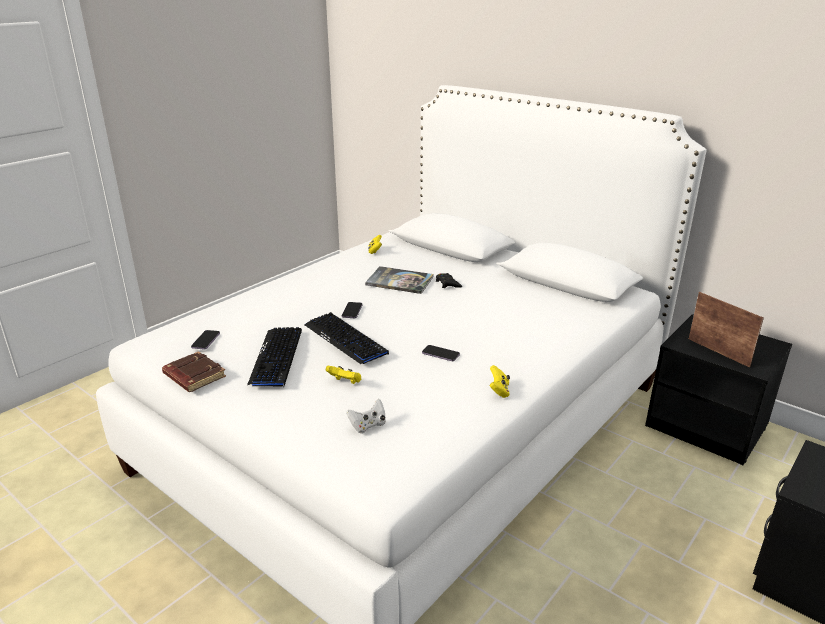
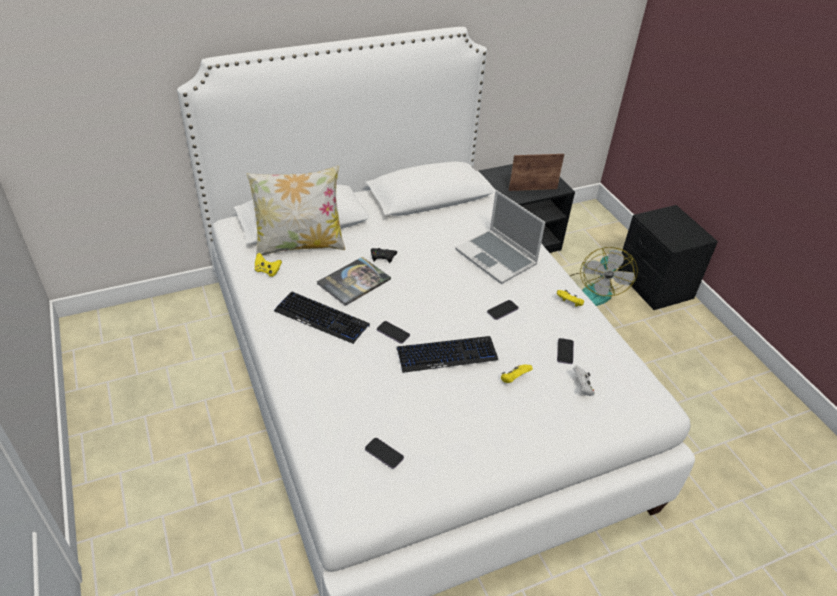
camera: 65 degrees left, 15 degrees up
brown book [162,351,226,392] -> none
keyboard [247,327,302,386] -> keyboard moved to [274,291,370,344]
none -> pillow [246,165,345,256]
none -> laptop [455,190,545,284]
none -> phone [557,338,574,364]
none -> fan [570,247,637,306]

